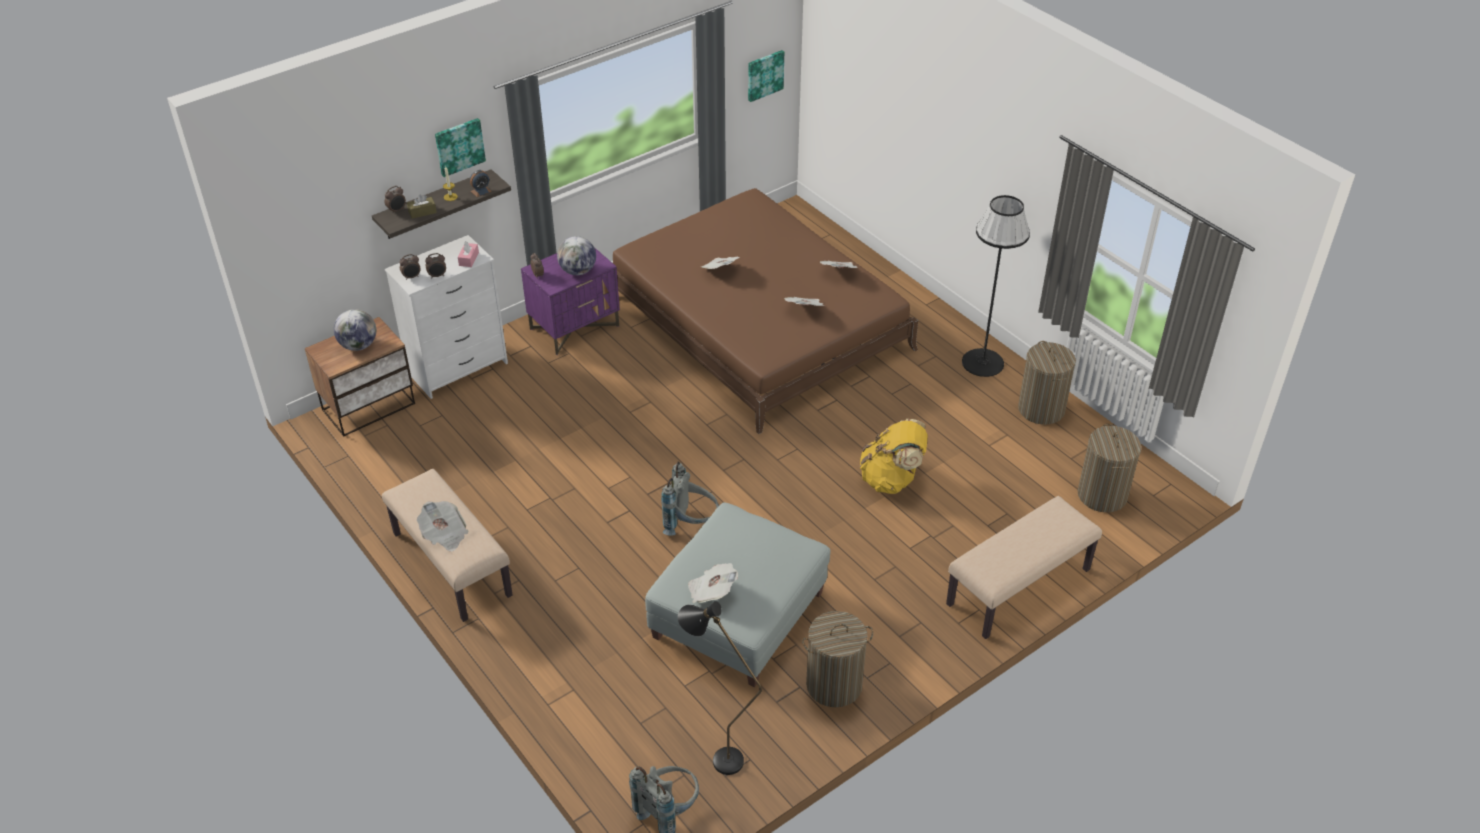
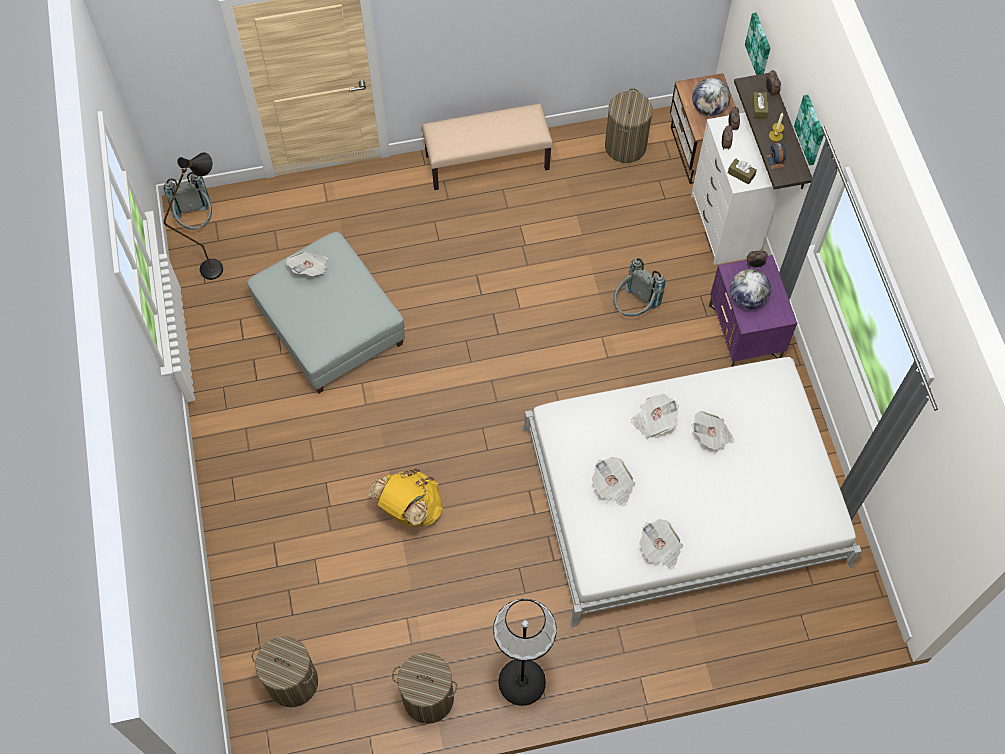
camera: 115 degrees right, 20 degrees up
newspaper [417,501,469,552] -> newspaper moved to [631,394,679,439]
pink tissue box [458,241,479,267] -> brown tissue box [728,158,757,185]
brown bed [613,188,918,434] -> white bed [522,357,862,628]
grey backpack [661,462,719,536] -> grey backpack moved to [613,258,666,317]
picture [748,50,784,102] -> picture moved to [745,13,771,75]
laundry basket [802,611,873,707] -> laundry basket moved to [605,88,653,163]
beige bench [946,496,1102,639] -> none

